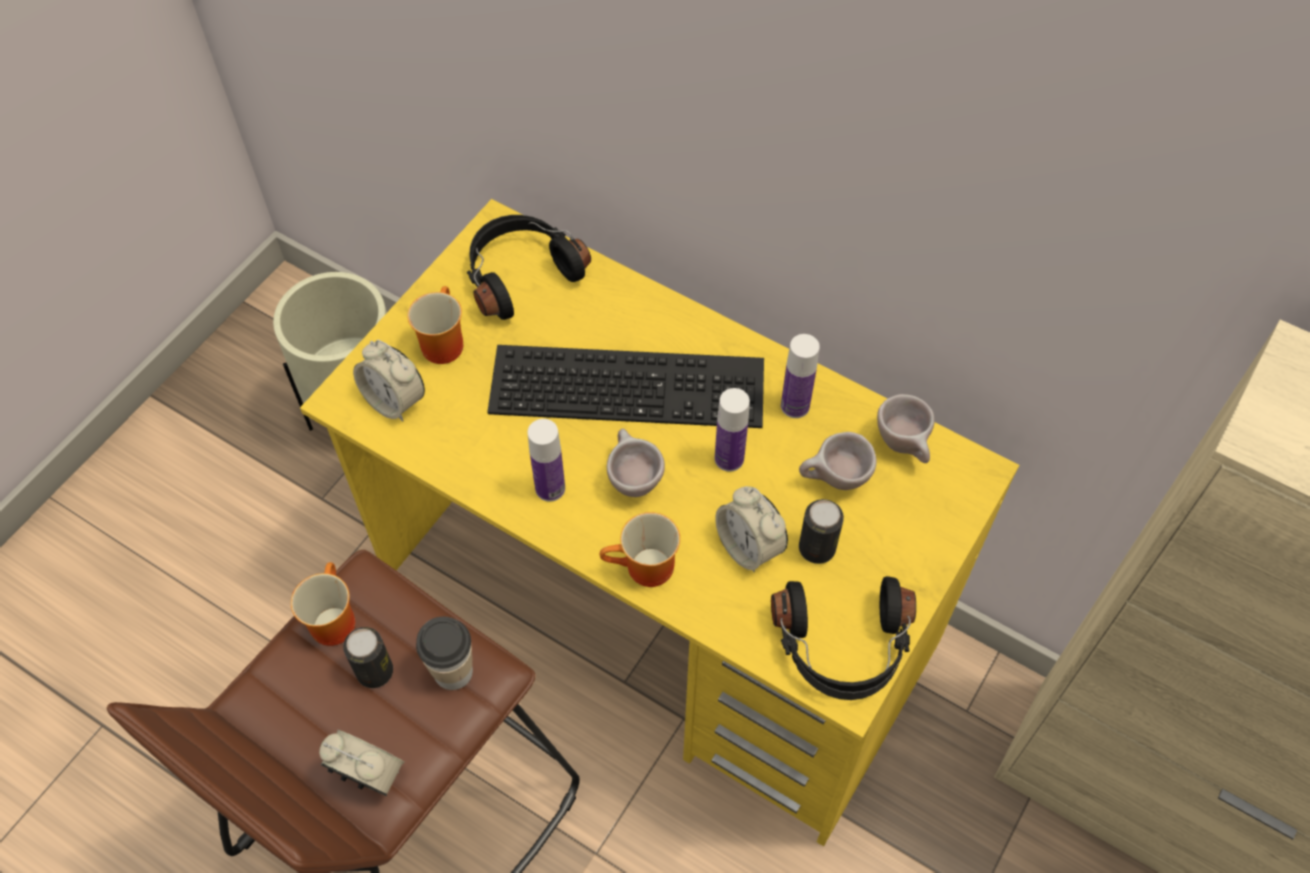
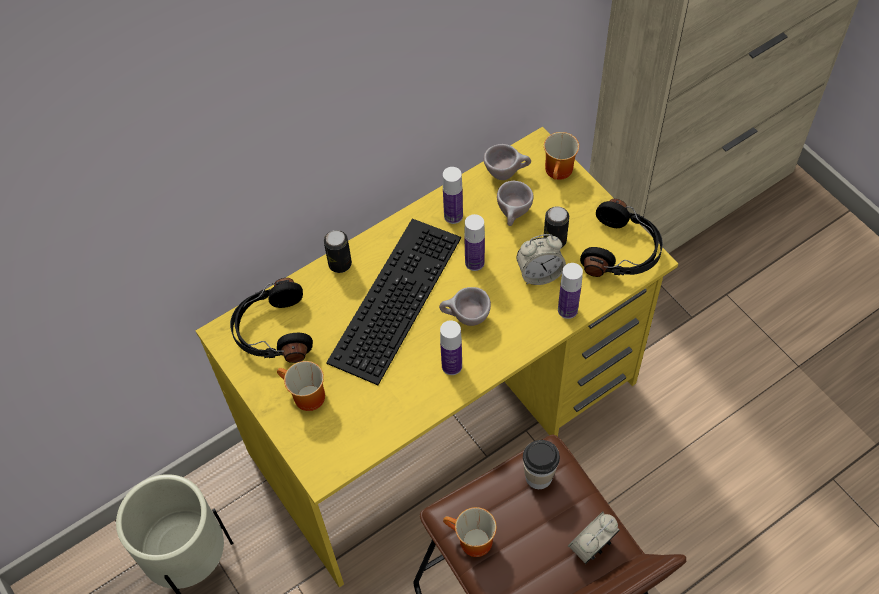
camera: 65 degrees left, 0 degrees up
can [343,627,393,688] -> can moved to [324,230,352,273]
alarm clock [353,340,425,422] -> none
mug [600,512,680,587] -> mug moved to [544,132,579,180]
none -> bottle [558,263,583,319]

